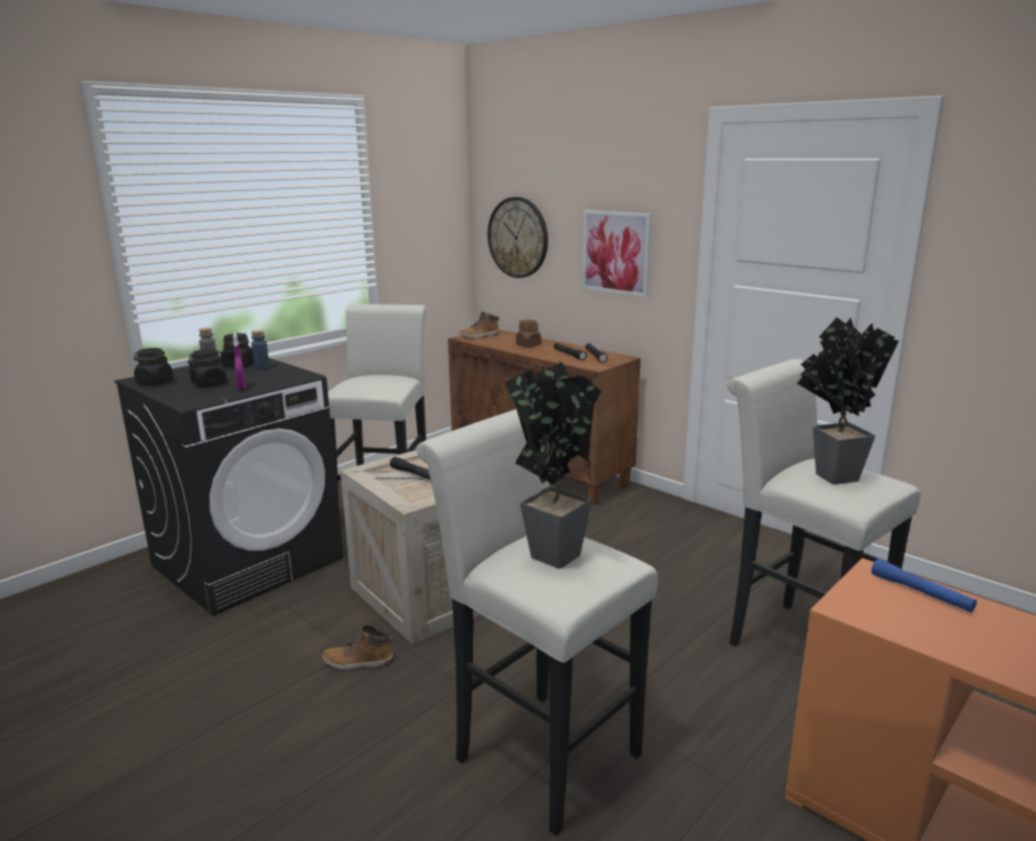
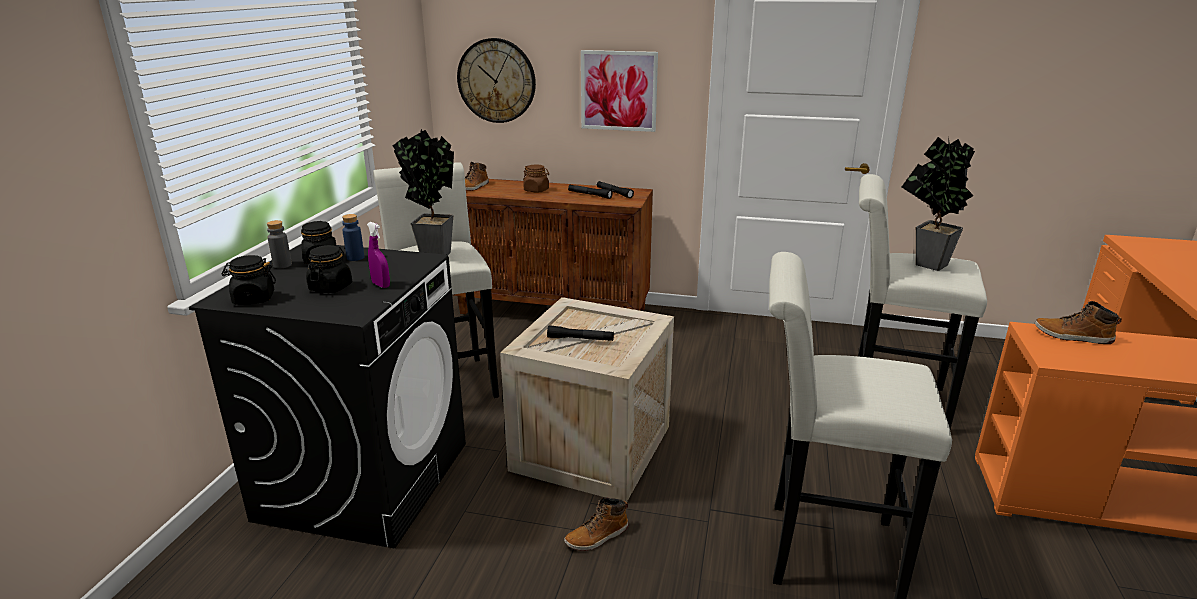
camera: 30 degrees left, 5 degrees up
potted plant [505,362,602,569] -> potted plant moved to [393,129,454,255]
blue flashlight [871,559,977,613] -> boot [1035,301,1122,344]

